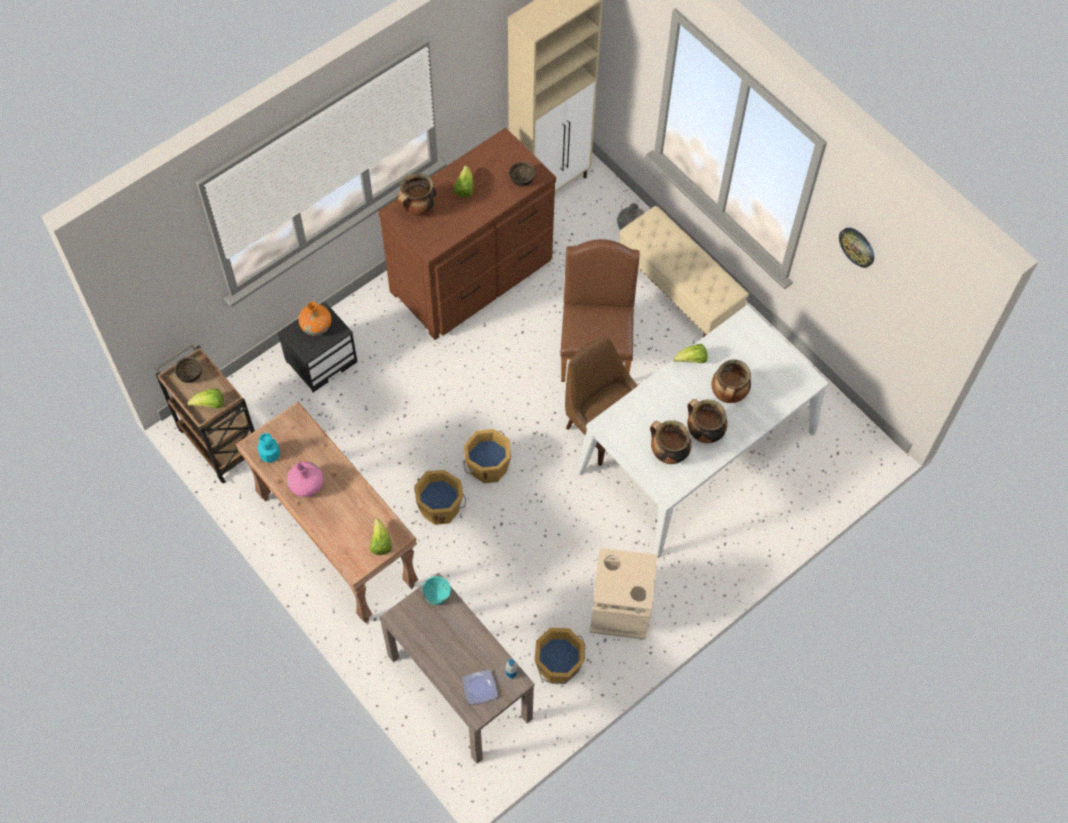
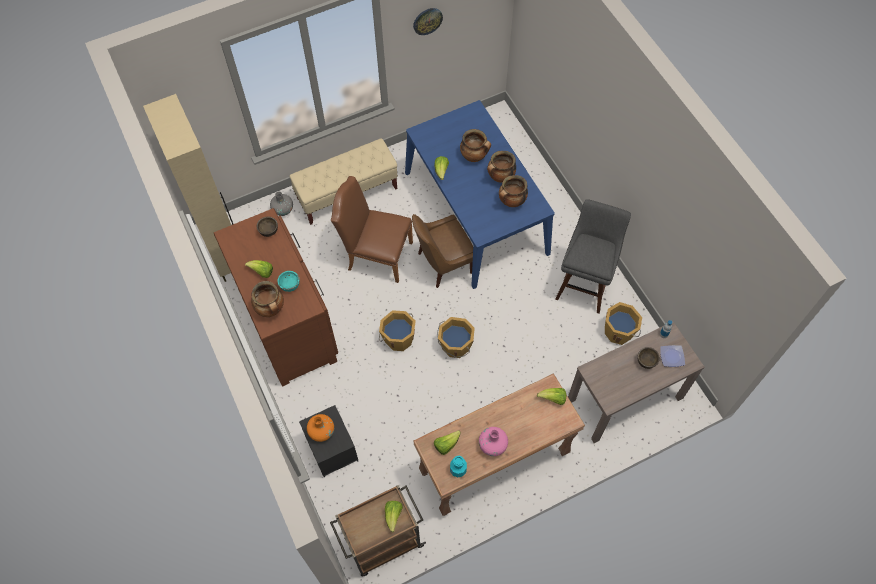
camera: 75 degrees left, 0 degrees up
brown bowl [174,357,202,383] -> brown bowl moved to [638,347,660,369]
orange bucket [414,470,466,525] -> orange bucket moved to [379,310,416,351]
turquoise bowl [422,576,451,605] -> turquoise bowl moved to [278,271,300,292]
white dining table [576,305,828,559] -> blue dining table [405,100,555,289]
beige trash can [590,548,657,640] -> grey stool [555,199,631,314]
none -> lettuce [434,430,461,455]

